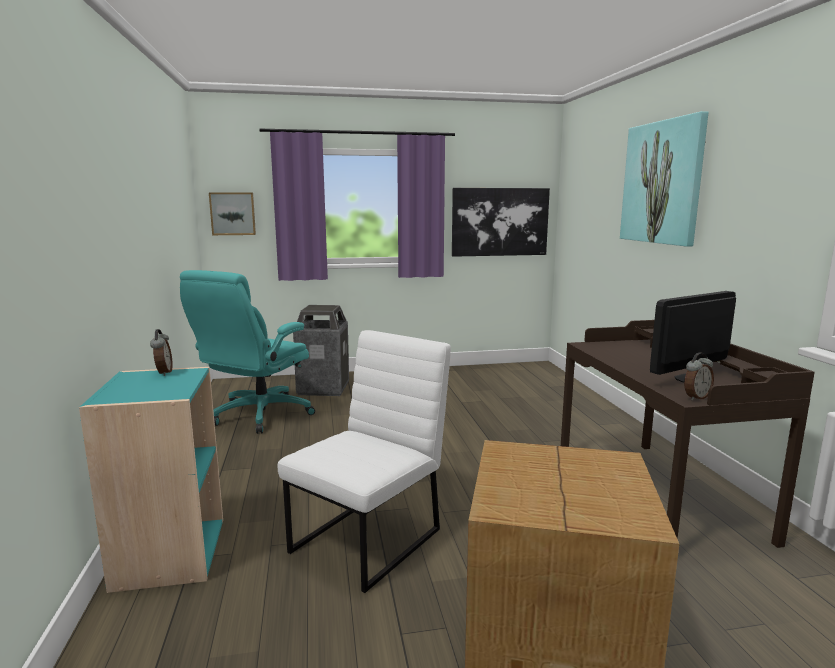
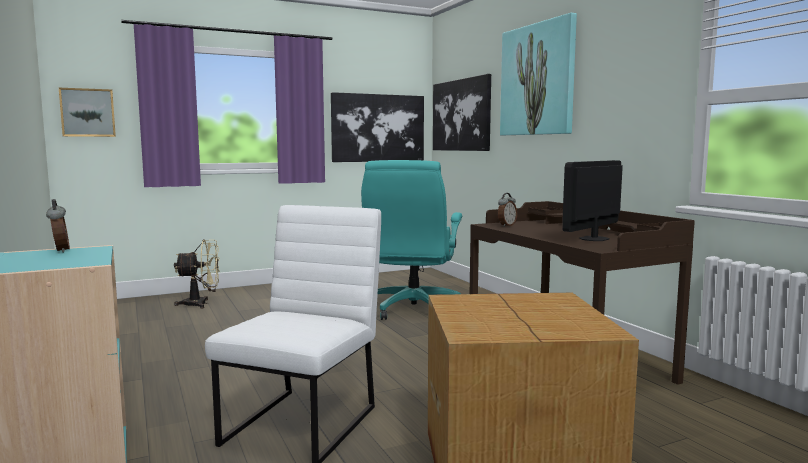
camera: 15 degrees left, 5 degrees down
turquoise office chair [180,270,315,434] -> turquoise office chair moved to [361,160,462,320]
trash can [293,305,349,396] -> beige fan [174,240,219,309]
alarm clock [684,352,714,401] -> alarm clock moved to [498,193,517,227]
none -> picture [433,74,491,151]

